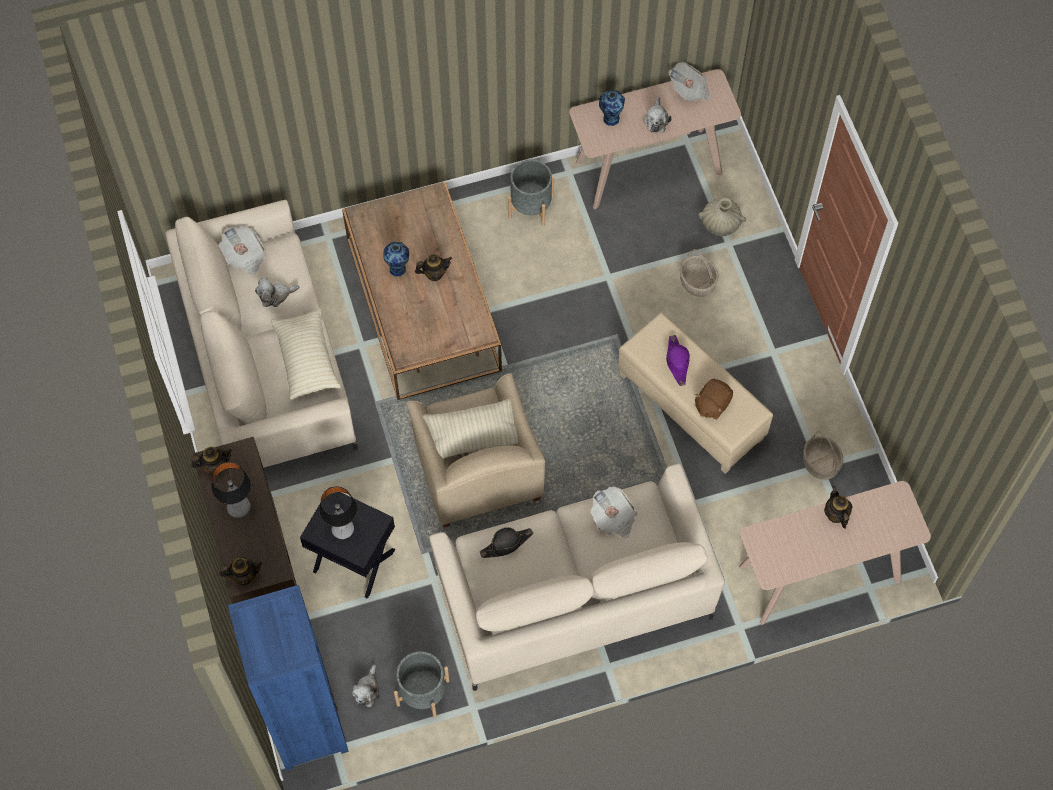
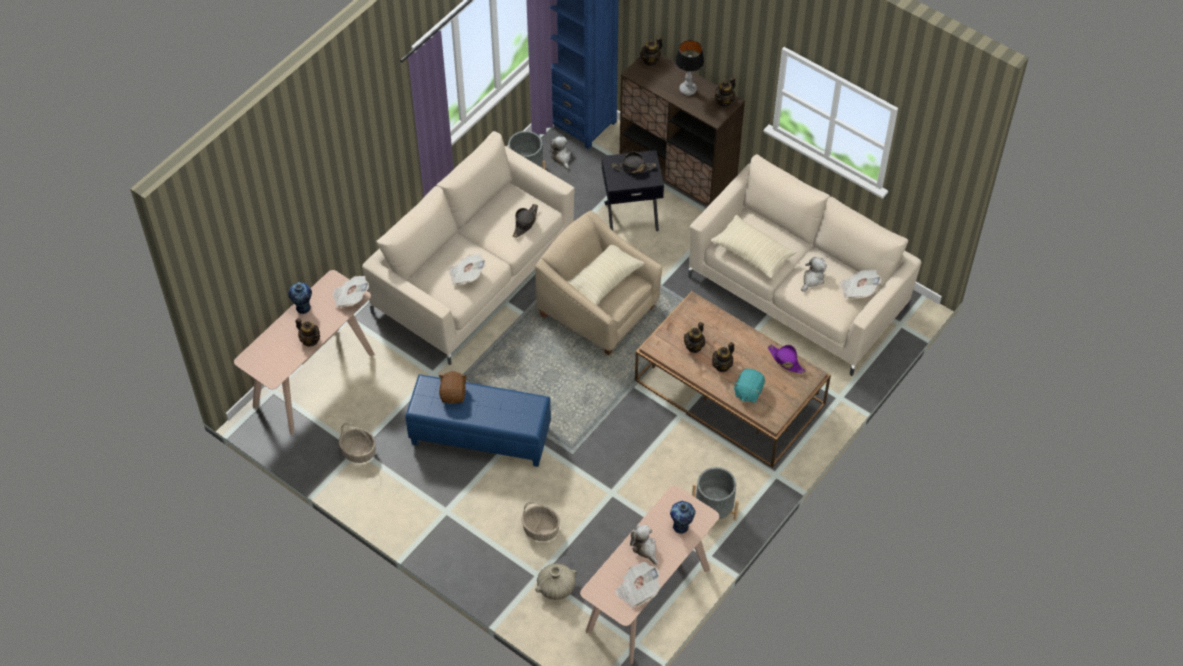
camera: 145 degrees right, 10 degrees down
table lamp [319,486,357,539] -> black hat [612,151,656,173]
vase [384,242,409,277] -> vase moved to [288,282,312,314]
beige ottoman [618,312,773,474] -> blue ottoman [405,374,551,467]
purple hat [666,335,690,386] -> purple hat moved to [768,344,806,373]
none -> newspaper [333,276,369,307]
none -> teapot [684,322,705,353]
none -> turquoise plush toy [733,369,765,403]

